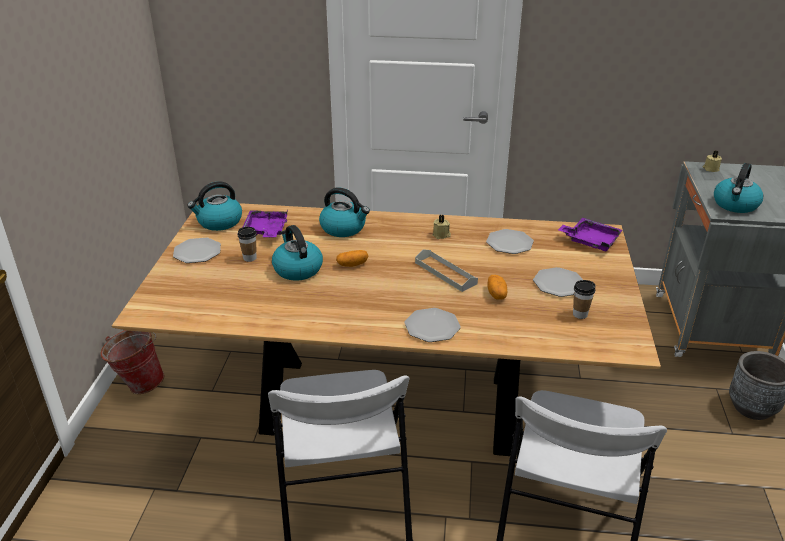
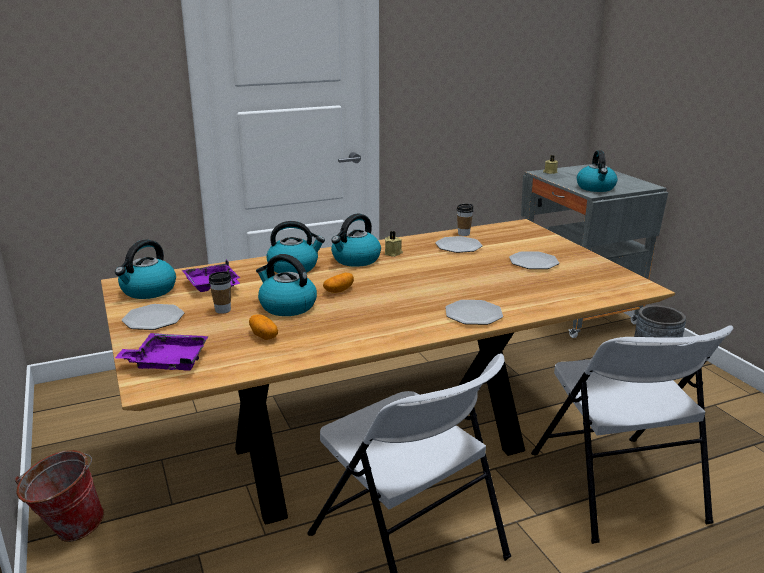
camera: 30 degrees left, 10 degrees down
grey tray [415,249,478,292] -> none
potato [488,275,507,300] -> potato moved to [249,314,278,340]
purple tray [558,218,623,251] -> purple tray moved to [115,333,209,371]
cup [573,280,595,319] -> cup moved to [457,204,474,236]
none -> kettle [331,214,381,267]

